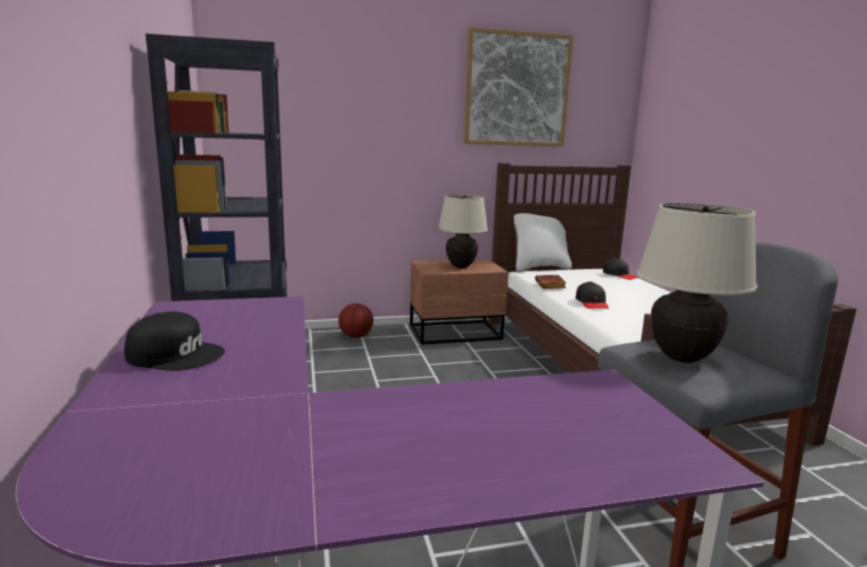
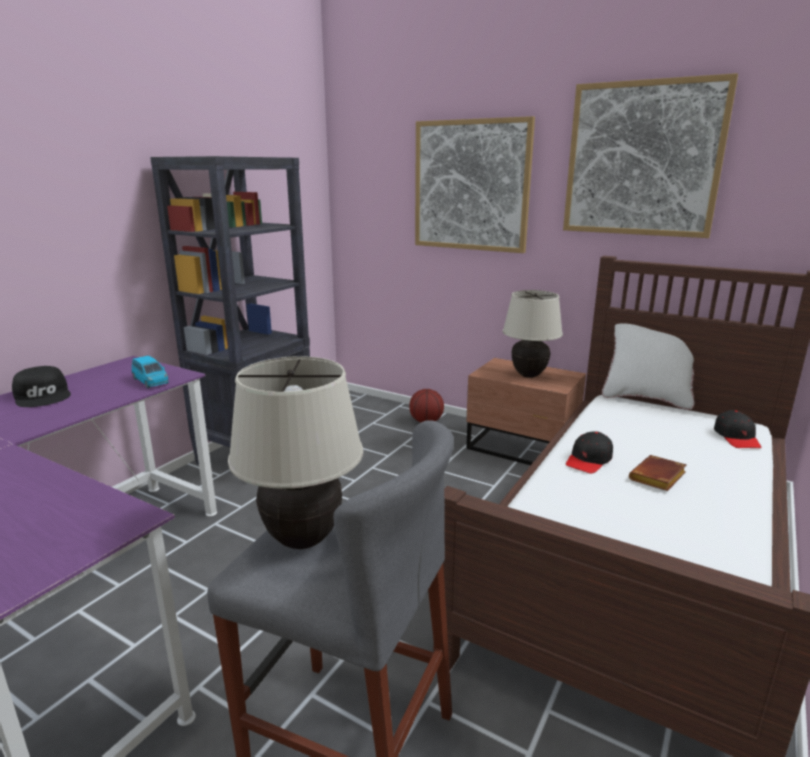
camera: 45 degrees right, 5 degrees up
brown book [535,275,566,289] -> brown book moved to [629,455,687,491]
none -> blue toy car [132,356,169,388]
none -> picture [415,116,535,253]

